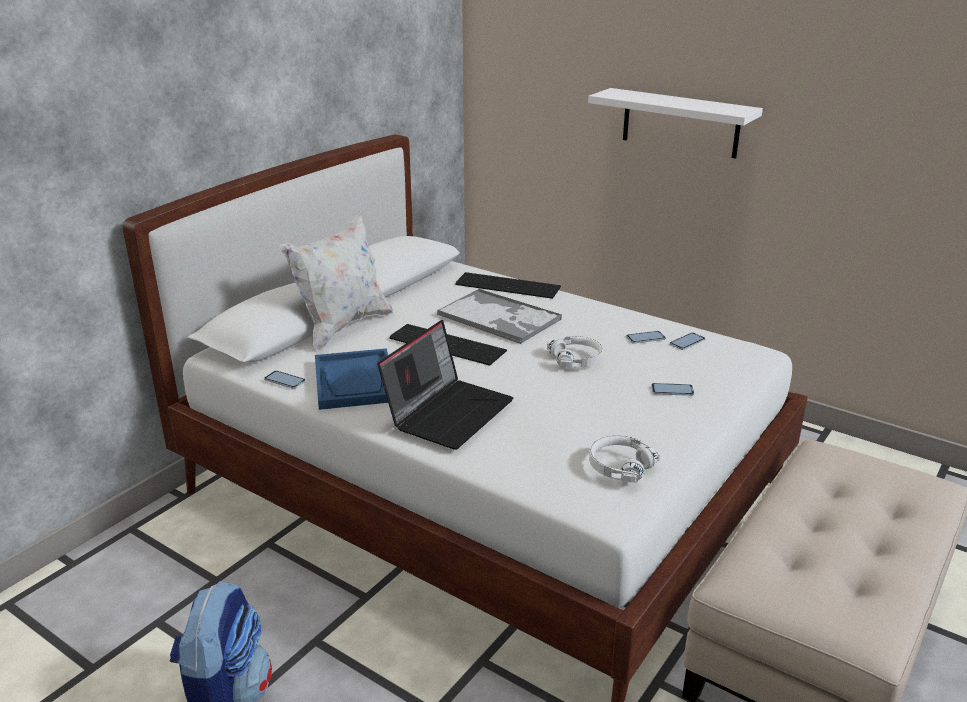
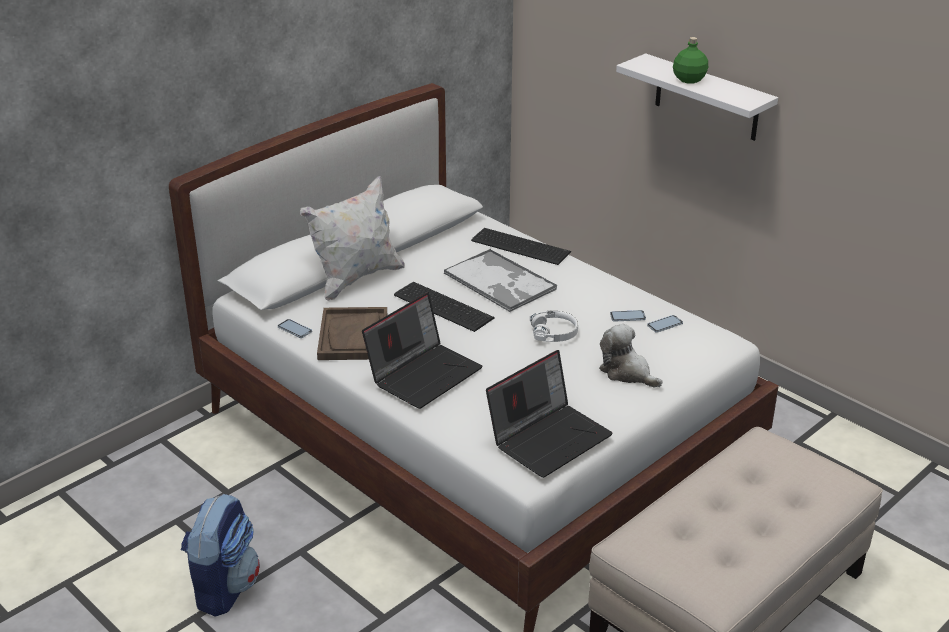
camera: 10 degrees right, 5 degrees up
blue tray [315,348,388,410] -> brown tray [317,307,387,360]
white headphones [589,435,660,483] -> laptop [486,350,613,478]
phone [651,383,694,396] -> plush toy [599,324,663,387]
none -> green bottle [673,37,708,84]

